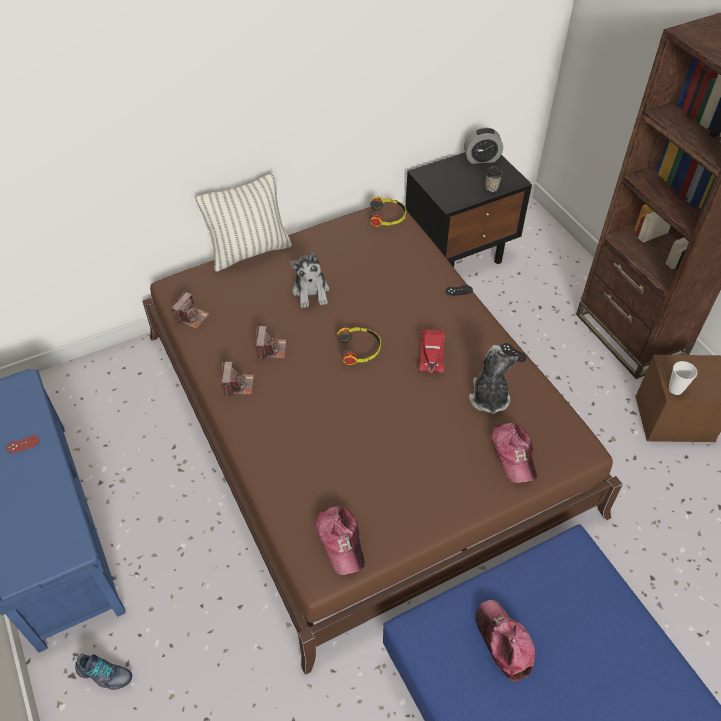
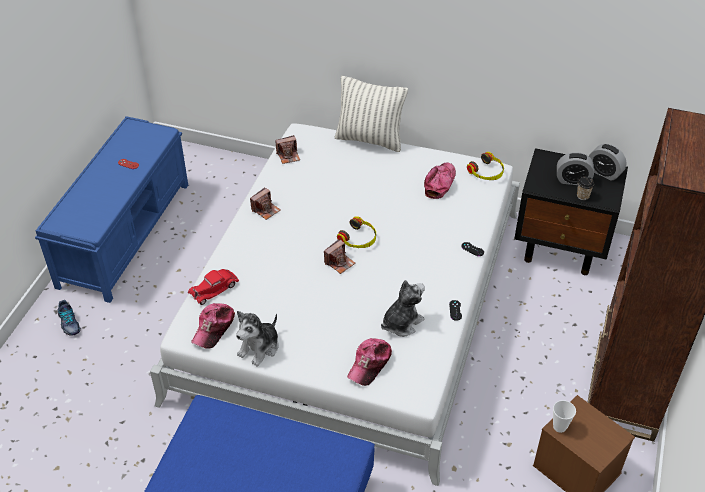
camera: 45 degrees right, 5 degrees down
brown bed [142,200,623,675] -> white bed [150,123,520,486]
camera [256,326,286,360] -> camera moved to [324,239,355,274]
plush toy [290,252,329,308] -> plush toy moved to [236,311,279,366]
red toy car [419,329,445,373] -> red toy car moved to [188,269,239,305]
cap [476,600,535,681] -> cap moved to [424,162,456,199]
none -> alarm clock [557,152,594,185]

